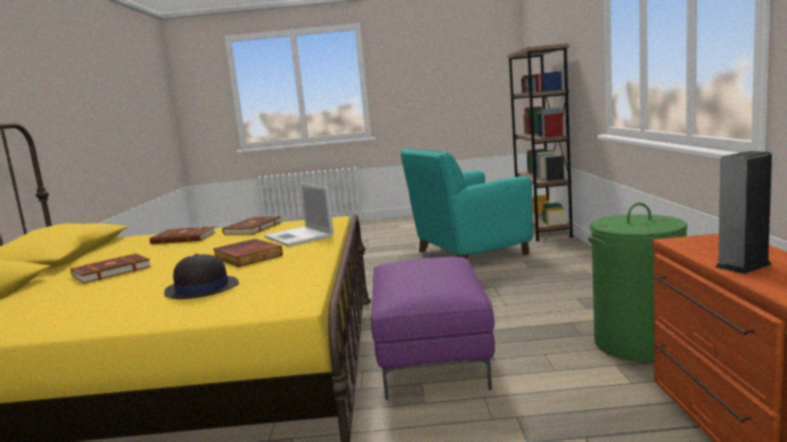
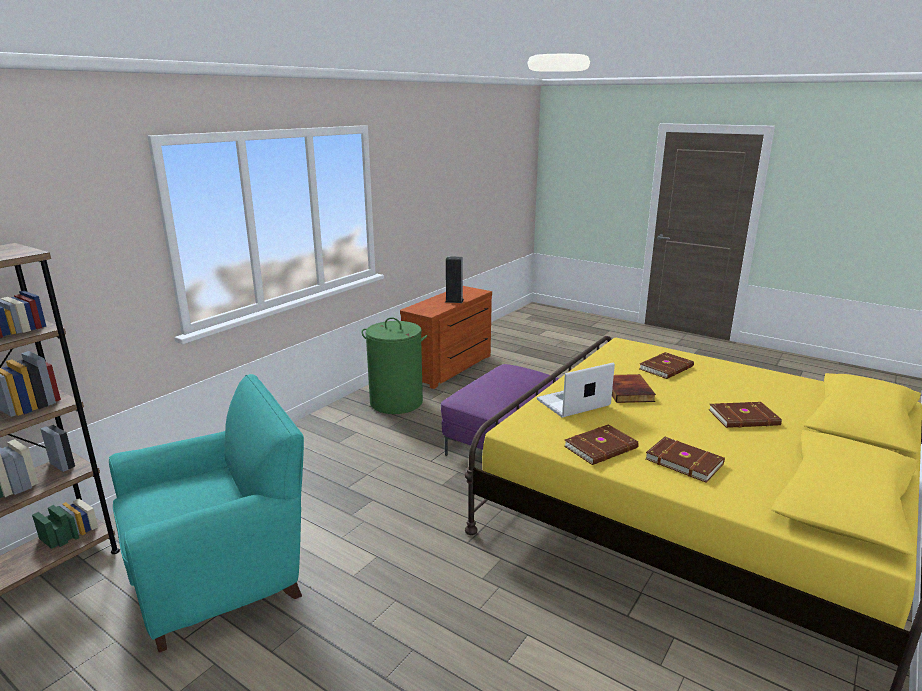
camera: 145 degrees left, 10 degrees up
black hat [164,254,239,299] -> brown book [640,352,694,379]
laptop [264,183,334,247] -> laptop turned 120 degrees counterclockwise [537,363,615,418]
turquoise armchair [401,149,533,259] -> turquoise armchair turned 45 degrees counterclockwise [109,374,304,652]

